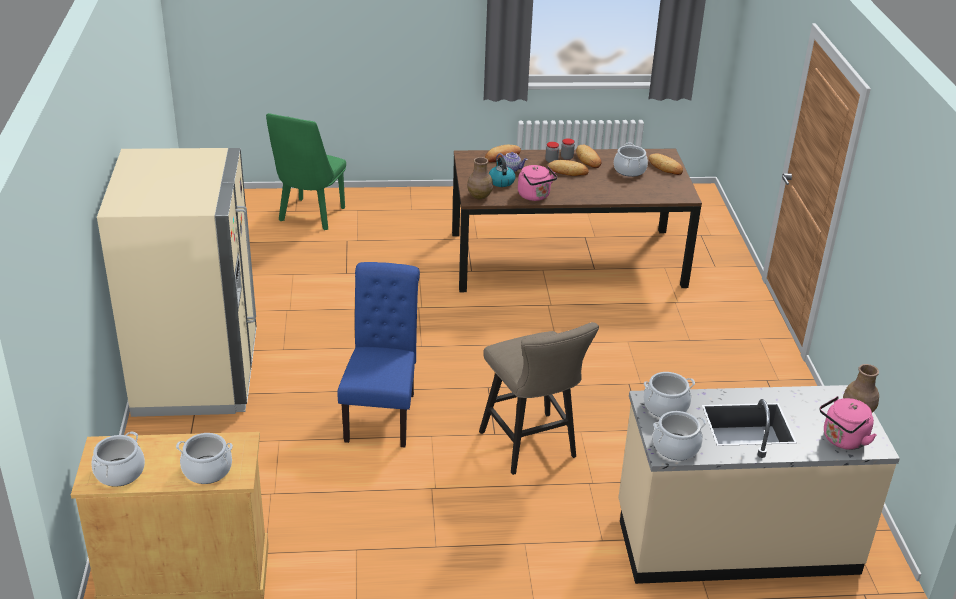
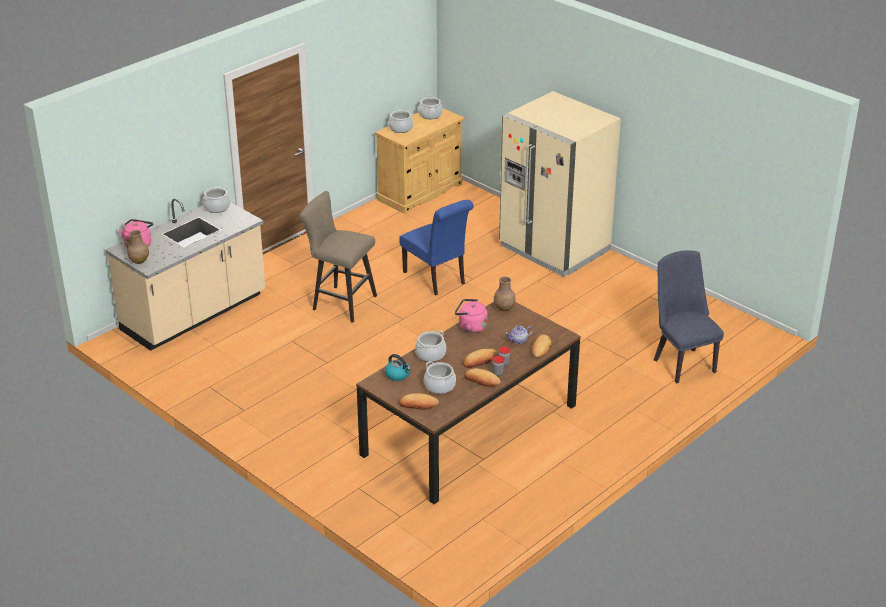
camera: 140 degrees right, 0 degrees up
green chair [266,113,346,230] -> blue chair [653,250,724,383]
kettle [489,157,516,187] -> kettle moved to [385,354,411,381]
cooking pot [643,372,695,417] -> cooking pot moved to [415,330,446,362]

